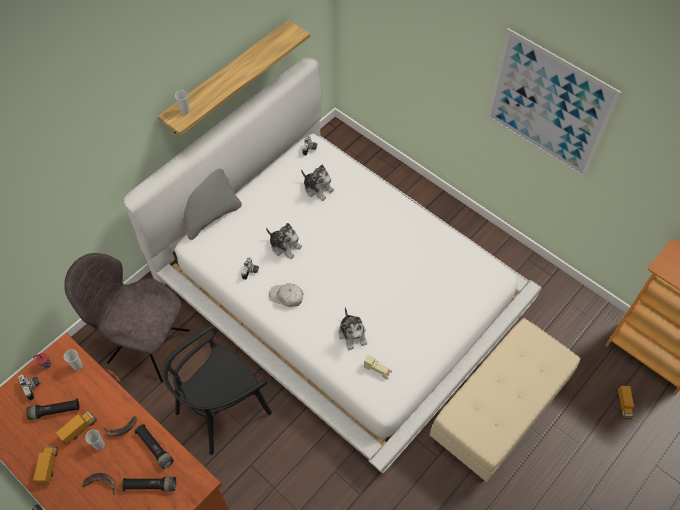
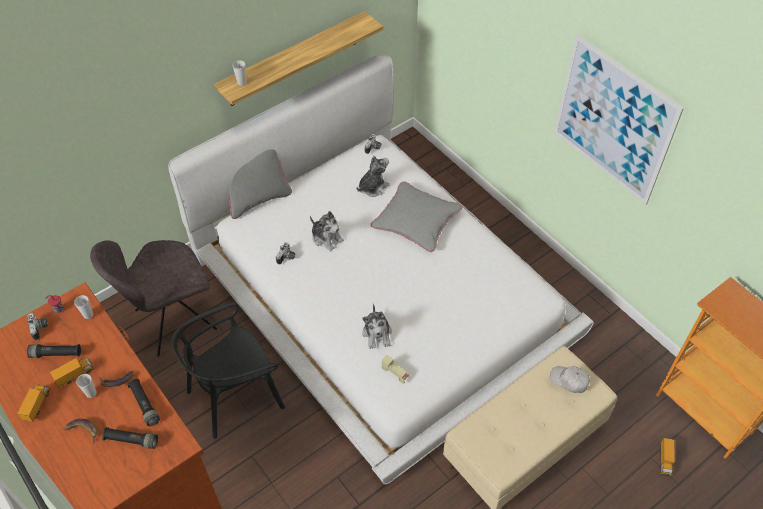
camera: 10 degrees right, 5 degrees down
grey chair [64,253,189,383] -> grey chair turned 60 degrees counterclockwise [90,240,217,356]
white cap [269,283,304,307] -> white cap moved to [550,366,590,393]
plush toy [301,165,334,201] -> plush toy turned 90 degrees counterclockwise [356,156,390,197]
none -> grey pillow [371,181,462,252]

